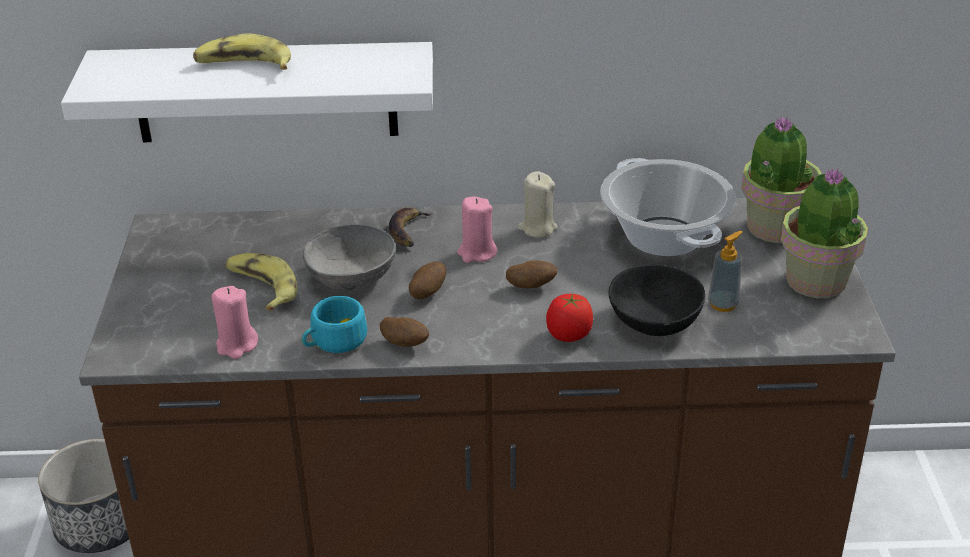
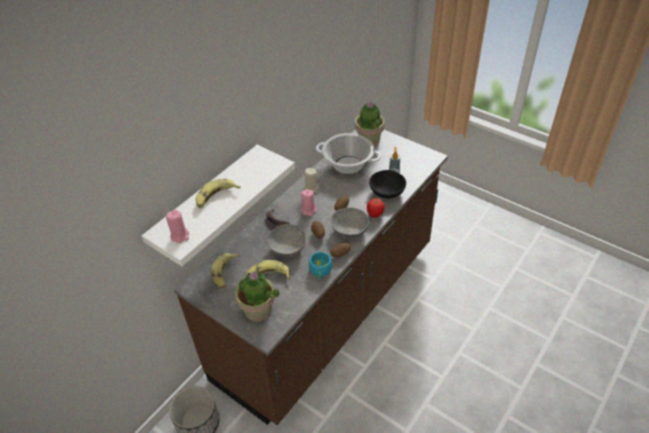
camera: 50 degrees left, 10 degrees up
pink candle [211,286,258,359] -> pink candle moved to [166,210,189,243]
potted plant [781,168,868,299] -> potted plant moved to [235,271,280,322]
none -> banana [211,253,239,289]
none -> grey bowl [330,208,369,239]

